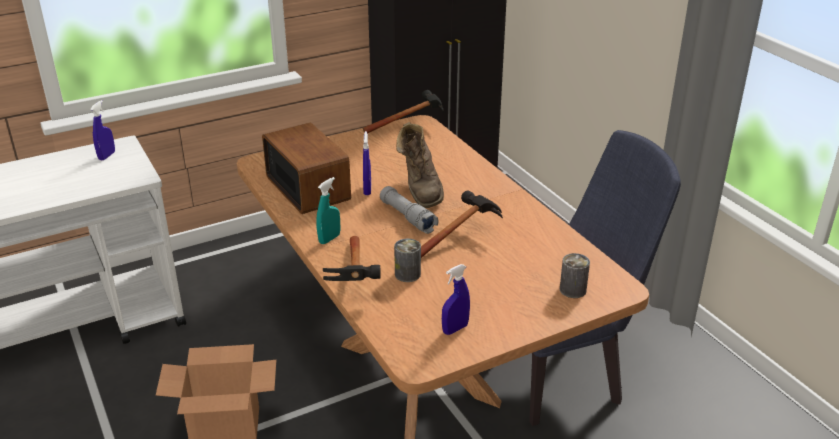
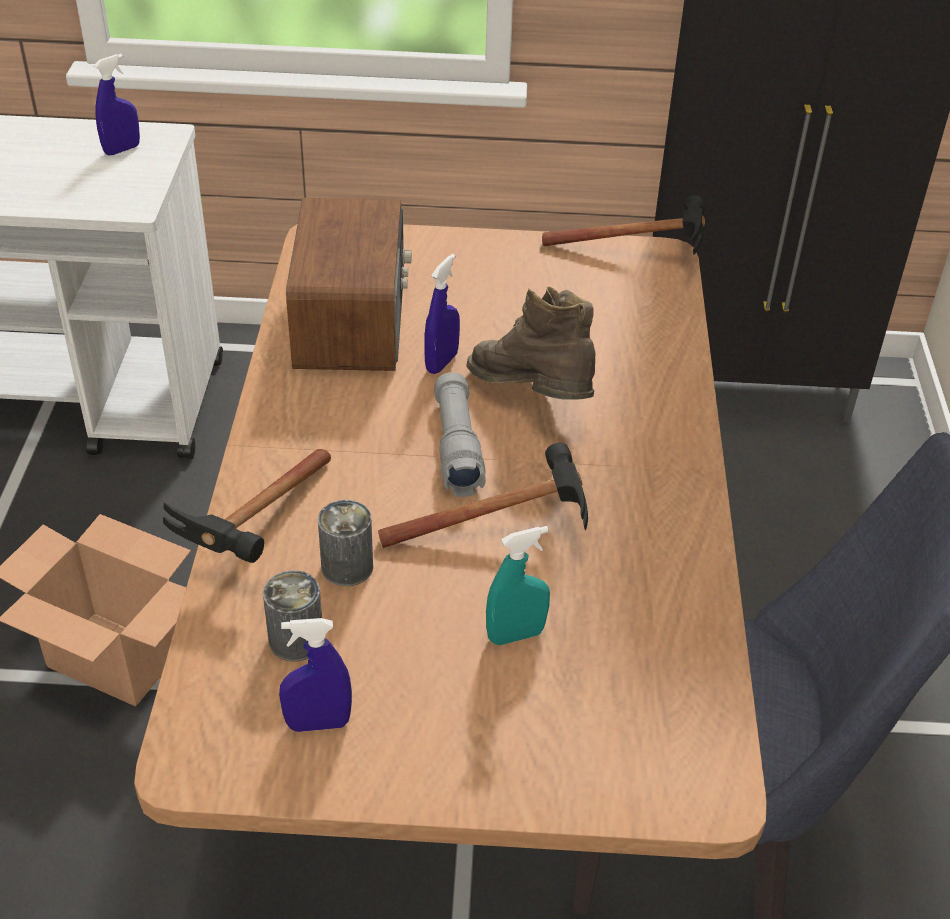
camera: 30 degrees right, 10 degrees up
turquoise spray bottle [316,177,340,244] -> turquoise spray bottle moved to [486,526,550,645]
brown boot [396,122,444,208] -> brown boot turned 120 degrees clockwise [467,286,595,400]
can [560,253,590,298] -> can moved to [263,570,322,661]

